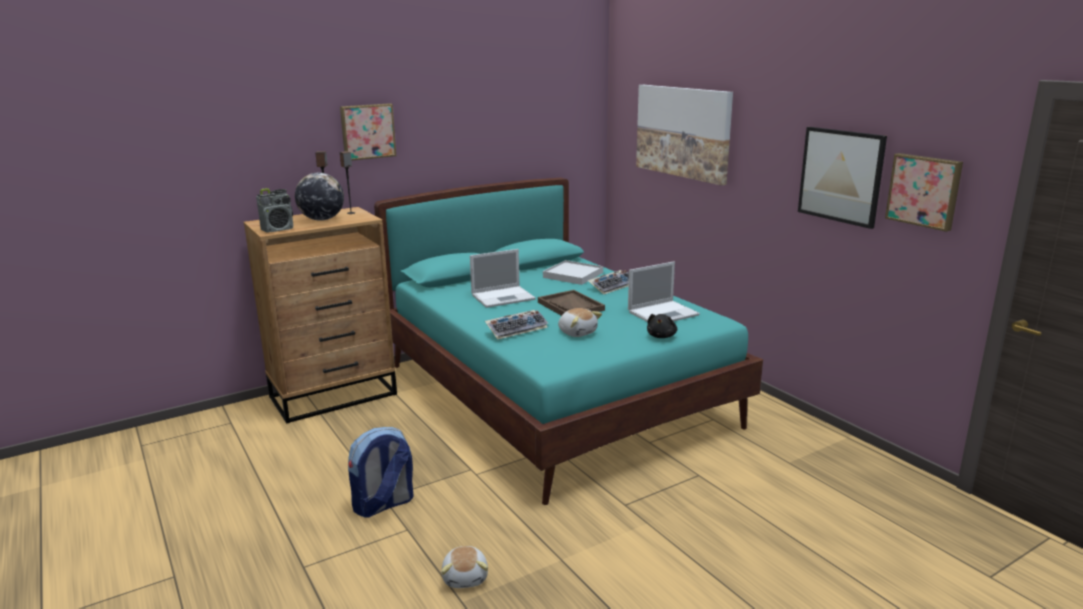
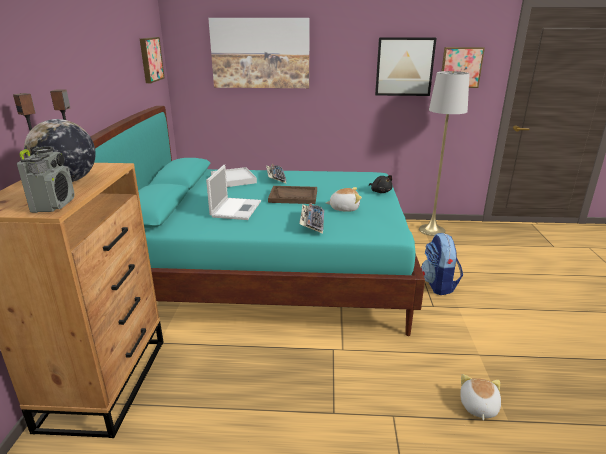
camera: 55 degrees left, 5 degrees up
picture [340,103,396,161] -> picture moved to [140,37,164,83]
backpack [348,427,414,518] -> backpack moved to [421,233,463,295]
plush toy [441,546,488,588] -> plush toy turned 105 degrees counterclockwise [460,374,501,420]
laptop [628,261,700,322] -> none
none -> grey floor lamp [419,71,470,236]

